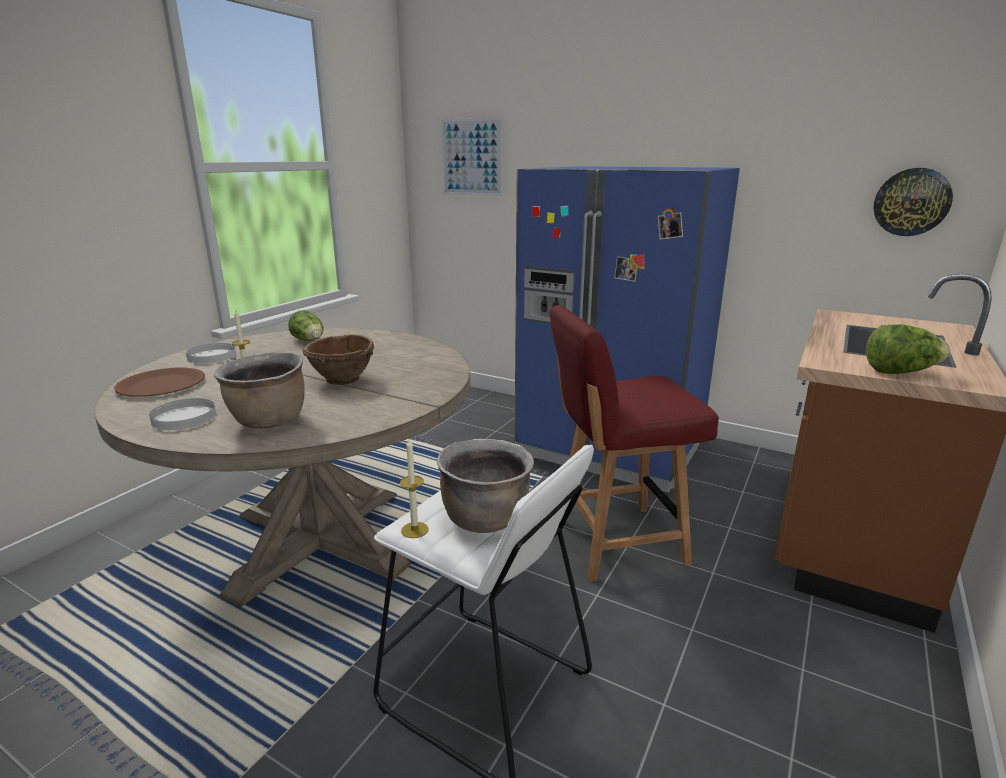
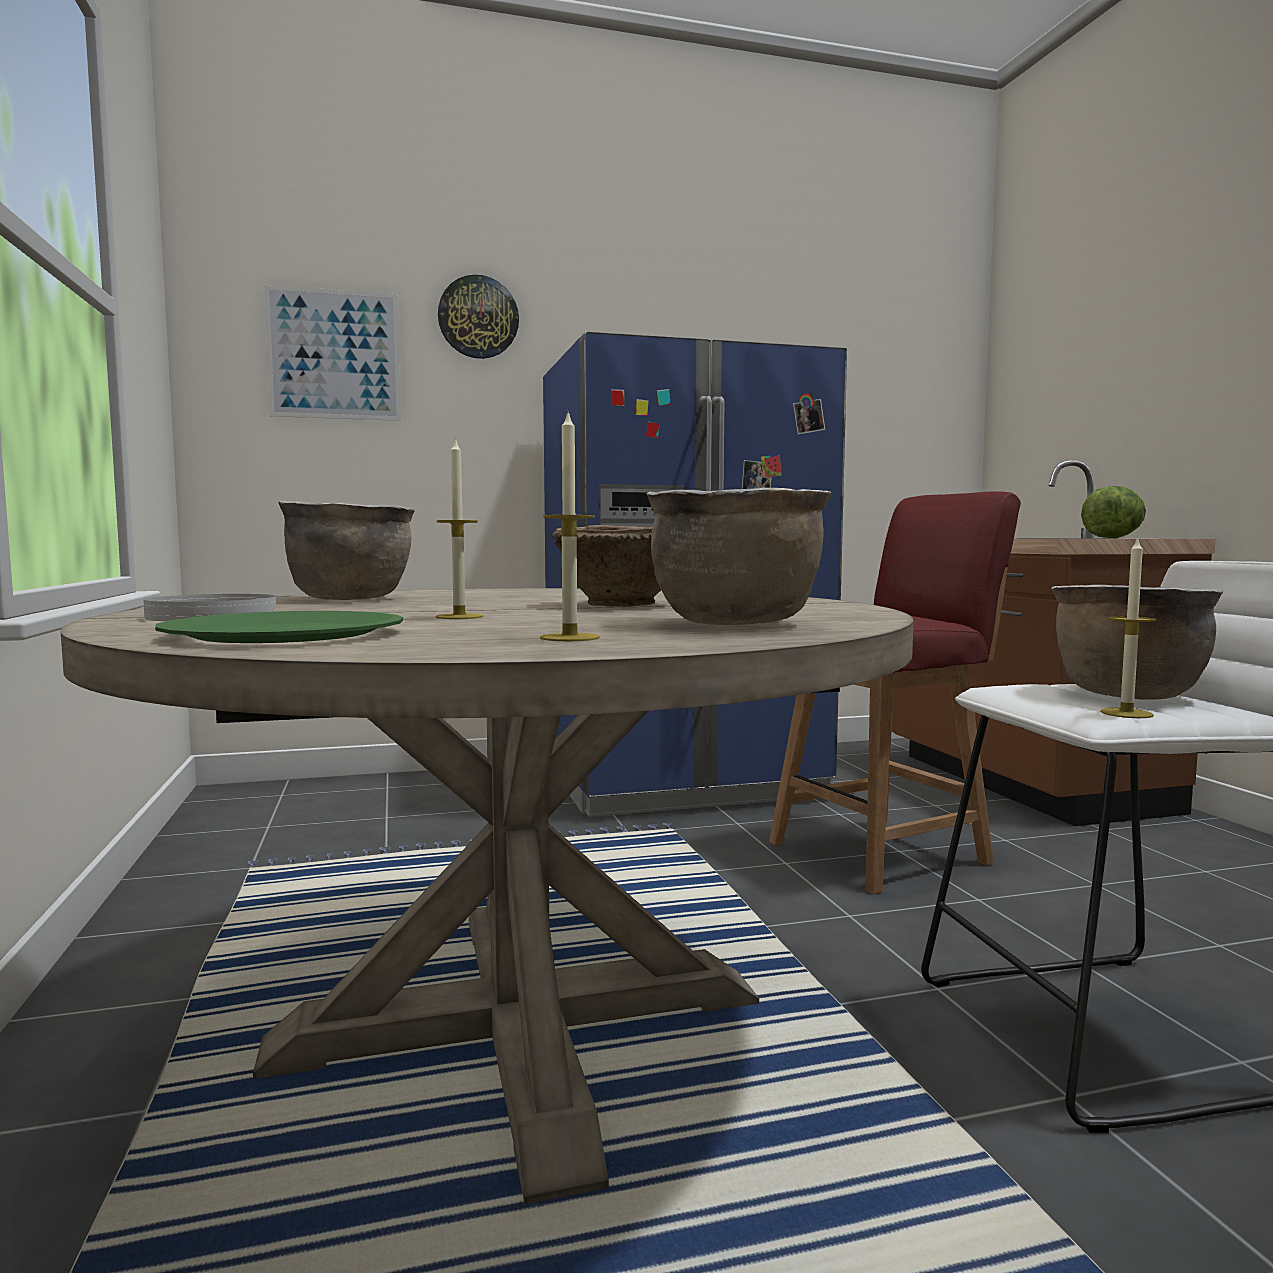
camera: 45 degrees left, 15 degrees down
brown plate [114,368,205,397] -> green plate [155,611,403,643]
white plate [149,398,216,430] -> candle [540,413,600,641]
lettuce [288,310,324,340] -> brown cooking pot [278,501,415,600]
red chair [549,305,719,581] -> red chair turned 150 degrees counterclockwise [769,491,1021,894]
wall clock [874,168,953,236] -> wall clock moved to [438,275,519,359]

